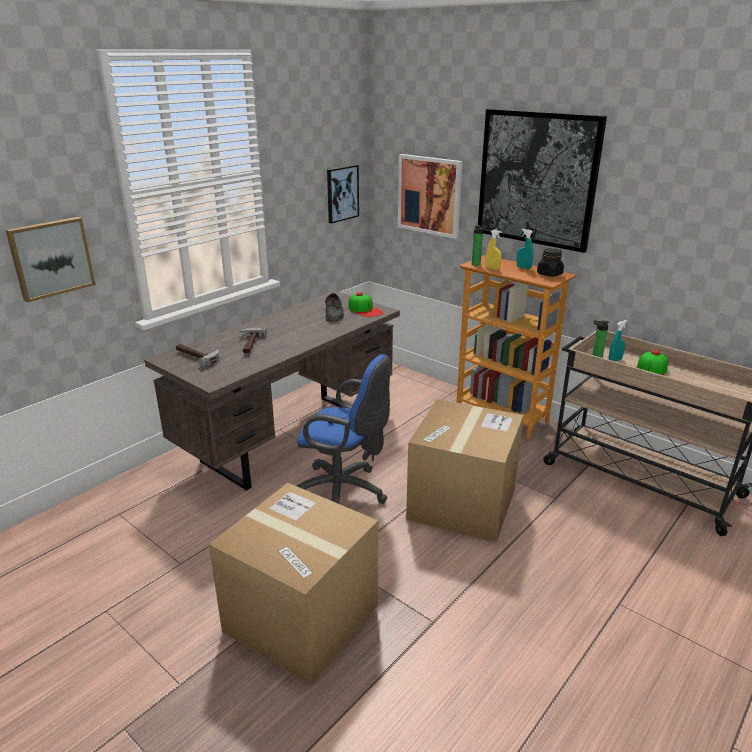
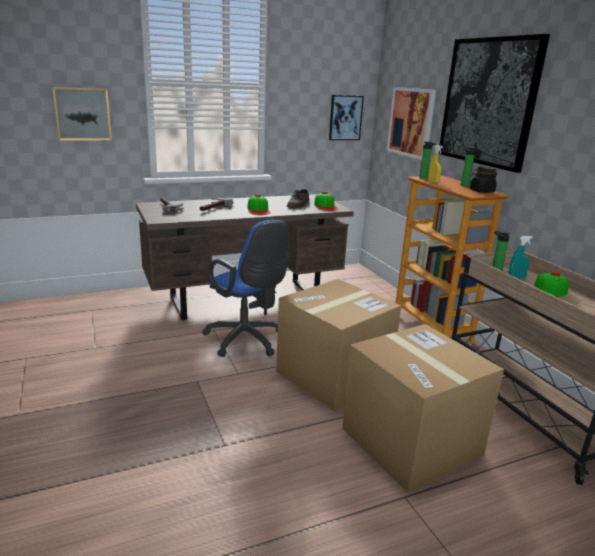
camera: 25 degrees right, 5 degrees down
cardboard box [209,483,378,686] -> cardboard box moved to [342,324,504,493]
turquoise spray bottle [517,229,533,269] -> bottle [461,147,476,187]
none -> cap [247,194,271,215]

